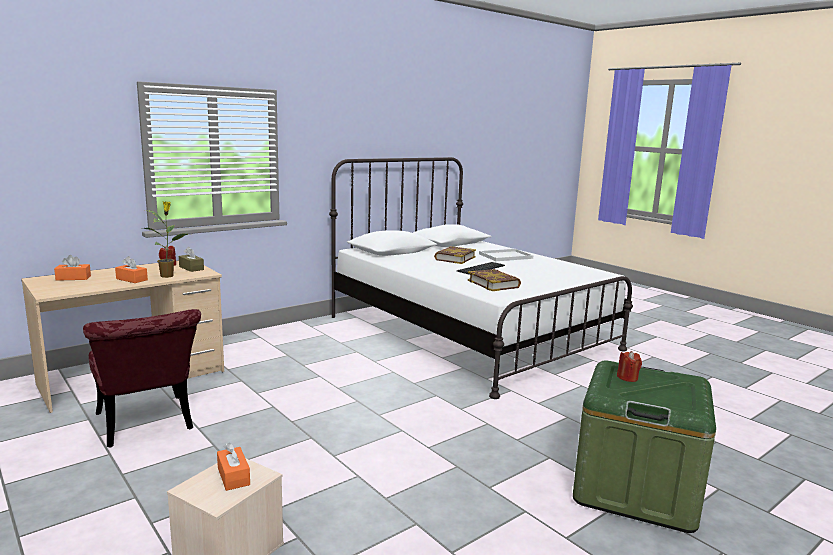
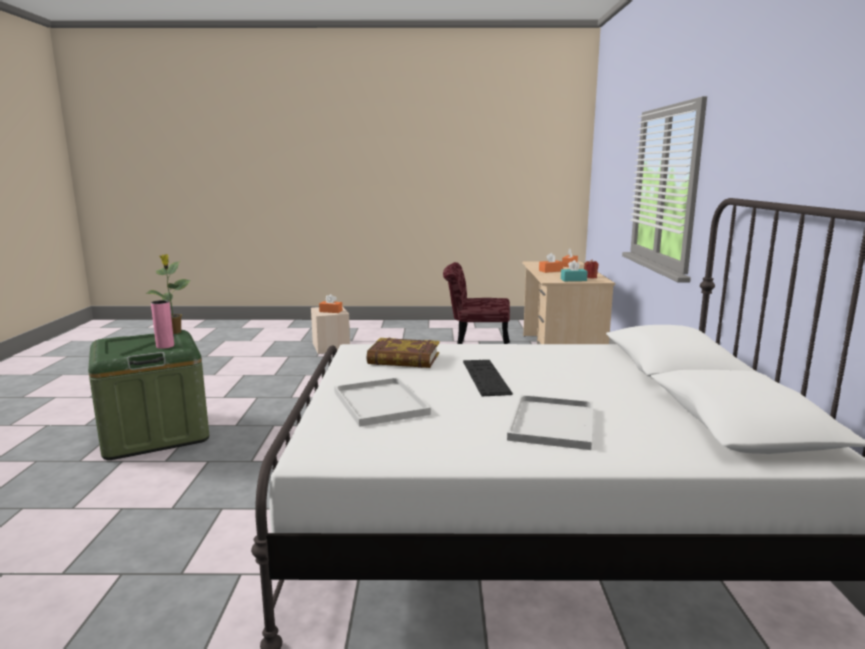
camera: 130 degrees right, 0 degrees up
potted plant [144,201,190,278] -> potted plant moved to [145,254,191,334]
brown tissue box [179,247,204,272] -> turquoise tissue box [561,260,588,281]
book [434,246,476,264] -> none
red candle [617,351,642,382] -> pink vase [151,300,174,349]
none -> white tray [334,377,431,427]

